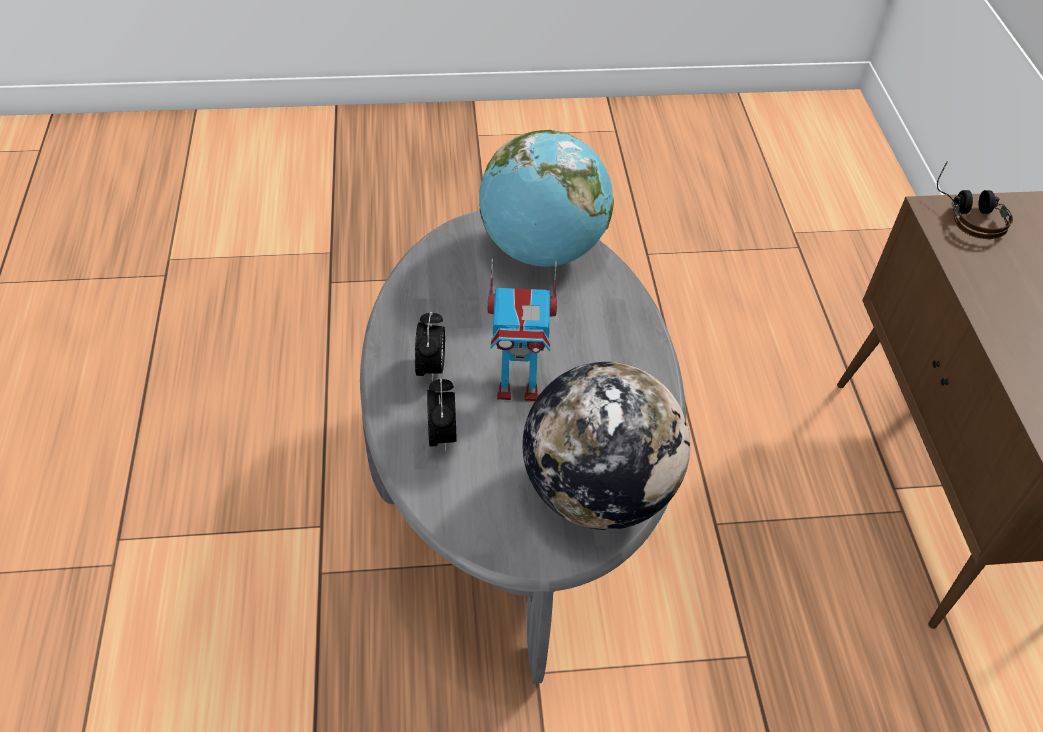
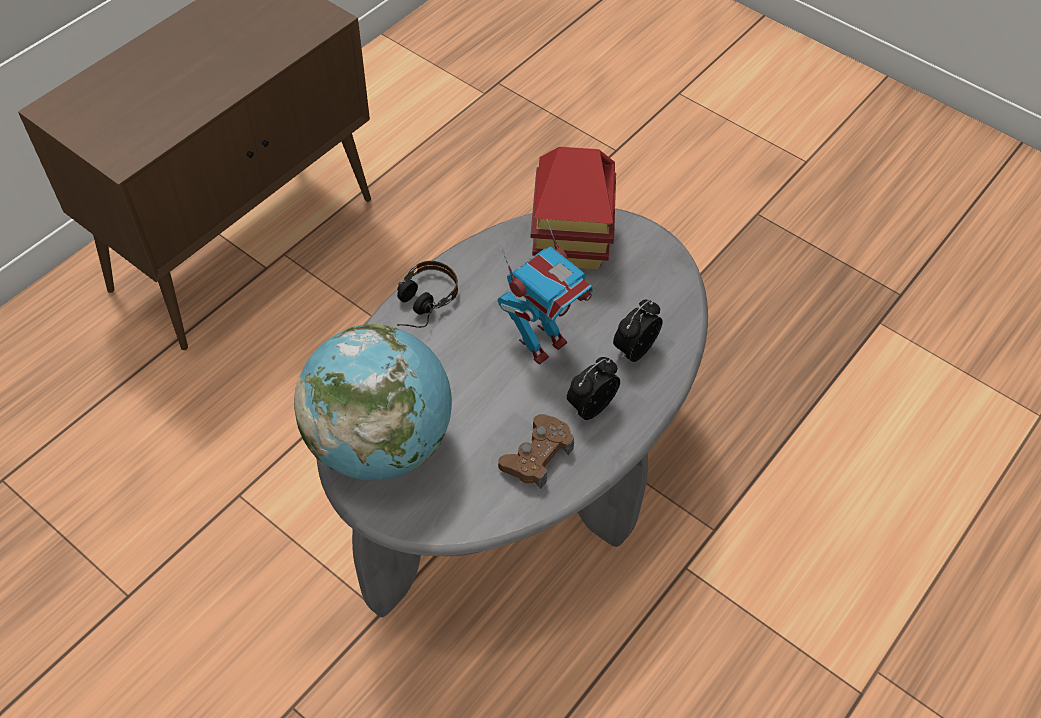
camera: 135 degrees left, 5 degrees up
toy robot [488,259,557,401] -> toy robot turned 90 degrees clockwise [498,219,593,365]
globe [522,362,690,530] -> toy house [530,147,616,270]
headphones [937,161,1013,239] -> headphones moved to [397,261,458,328]
none -> brown game controller [498,414,574,489]

